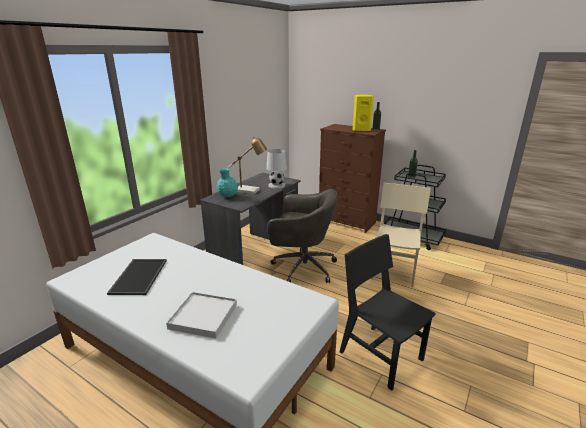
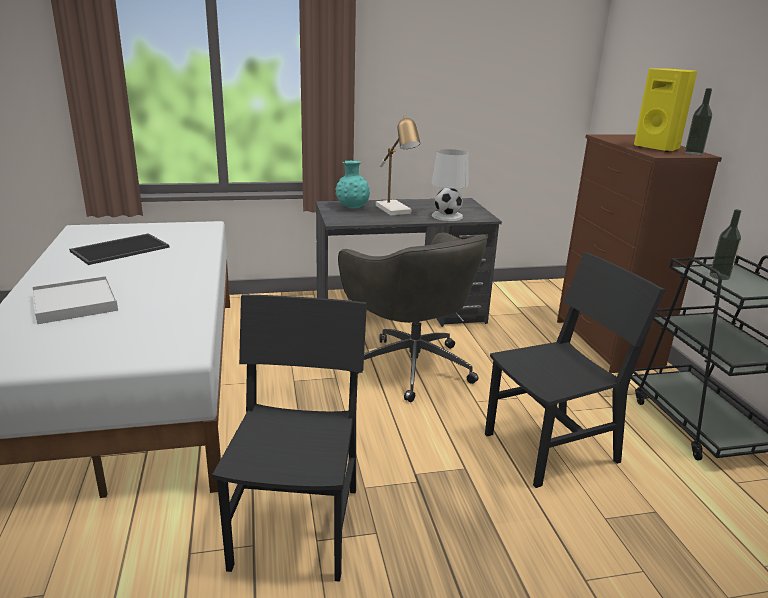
camera: 45 degrees right, 0 degrees up
beige chair [371,183,431,287] -> black chair [485,252,665,488]

